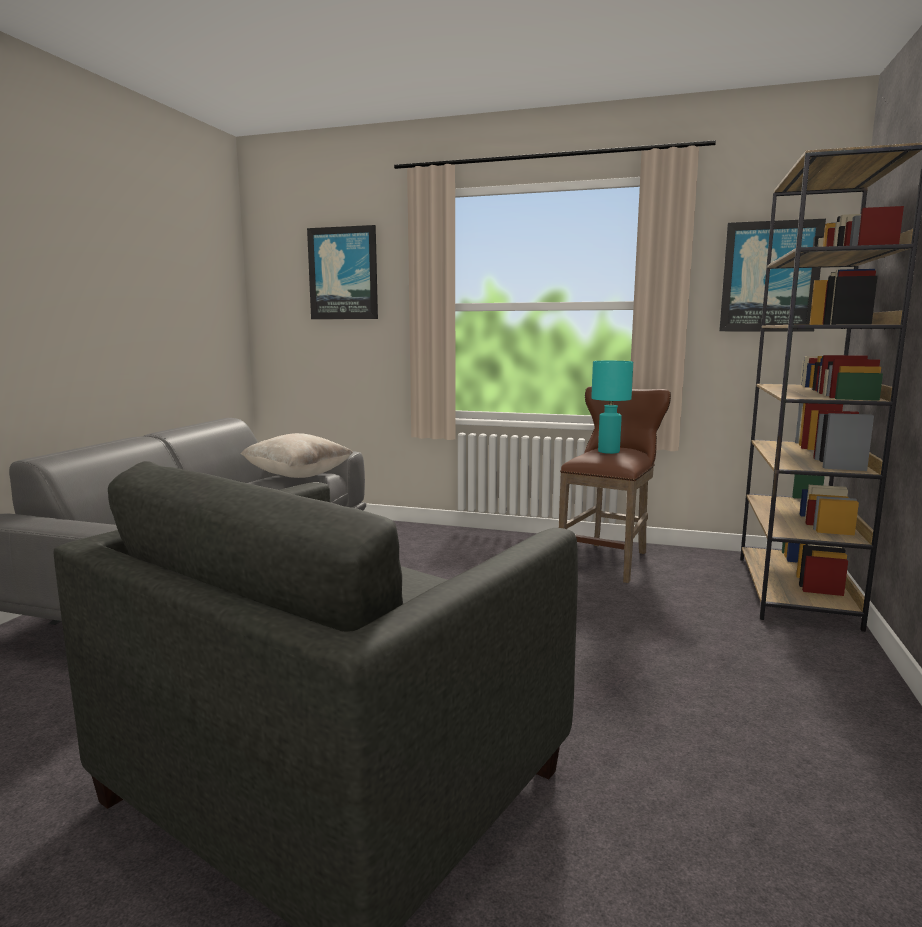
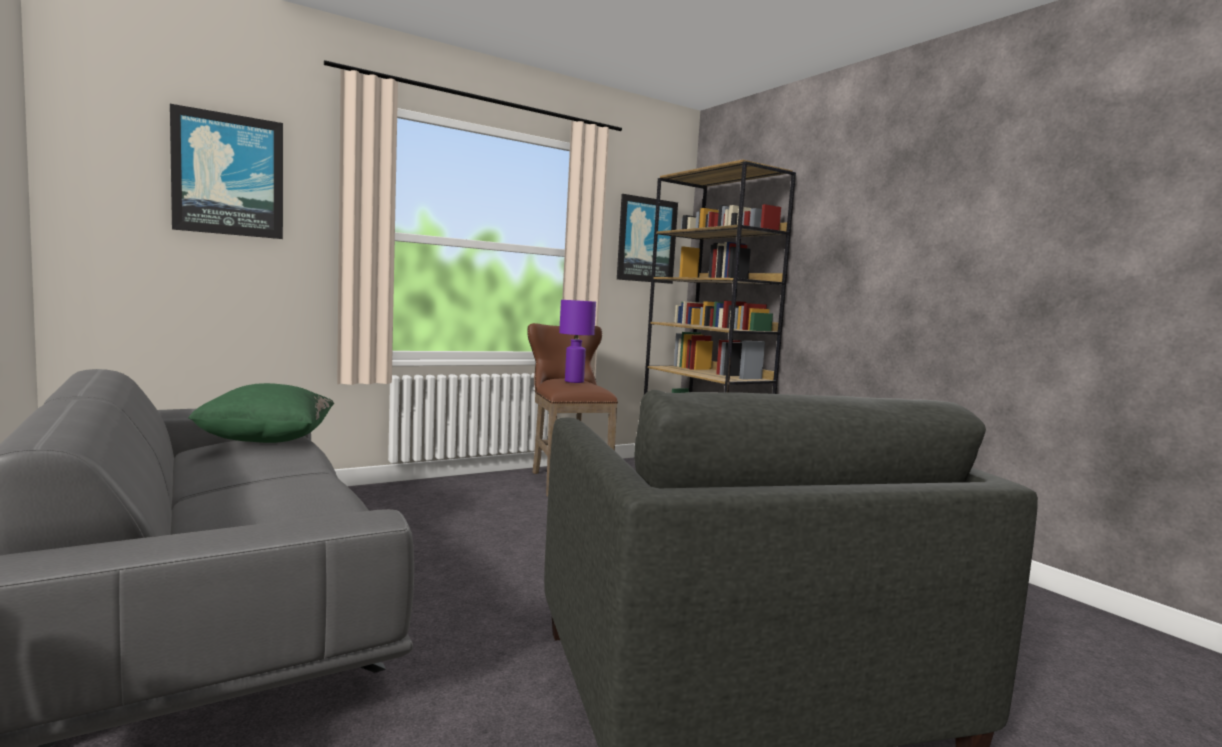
camera: 50 degrees left, 5 degrees down
beige pillow [241,433,353,478] -> green pillow [188,383,334,443]
turquoise table lamp [591,361,633,454] -> purple table lamp [559,300,596,383]

